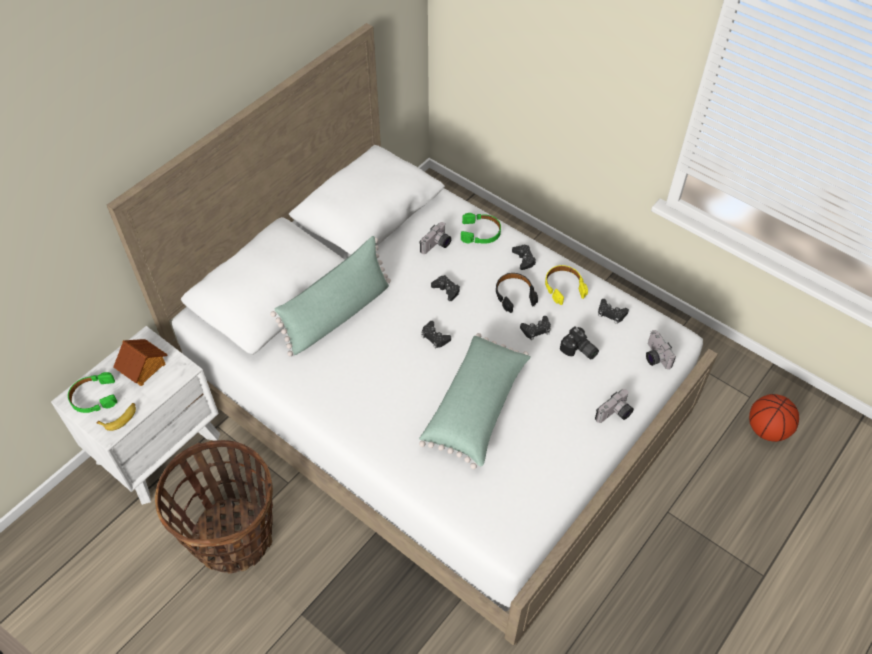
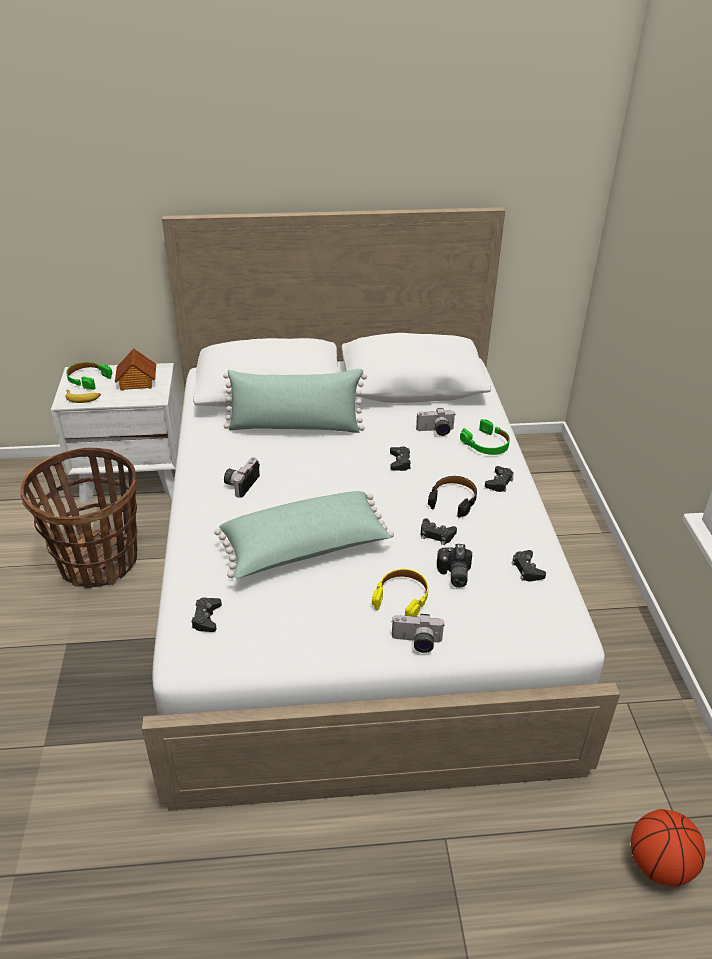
camera: 45 degrees right, 15 degrees down
black game controller [421,321,451,349] -> black game controller moved to [191,597,222,632]
yellow headphones [545,265,588,305] -> yellow headphones moved to [372,569,428,617]
camera [646,330,676,369] -> camera moved to [224,457,260,498]

